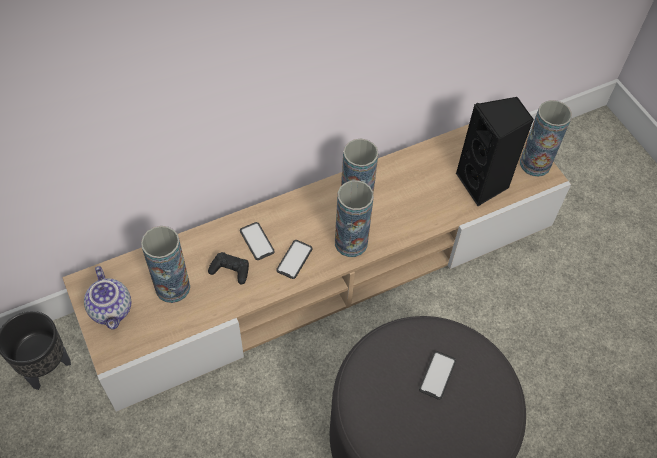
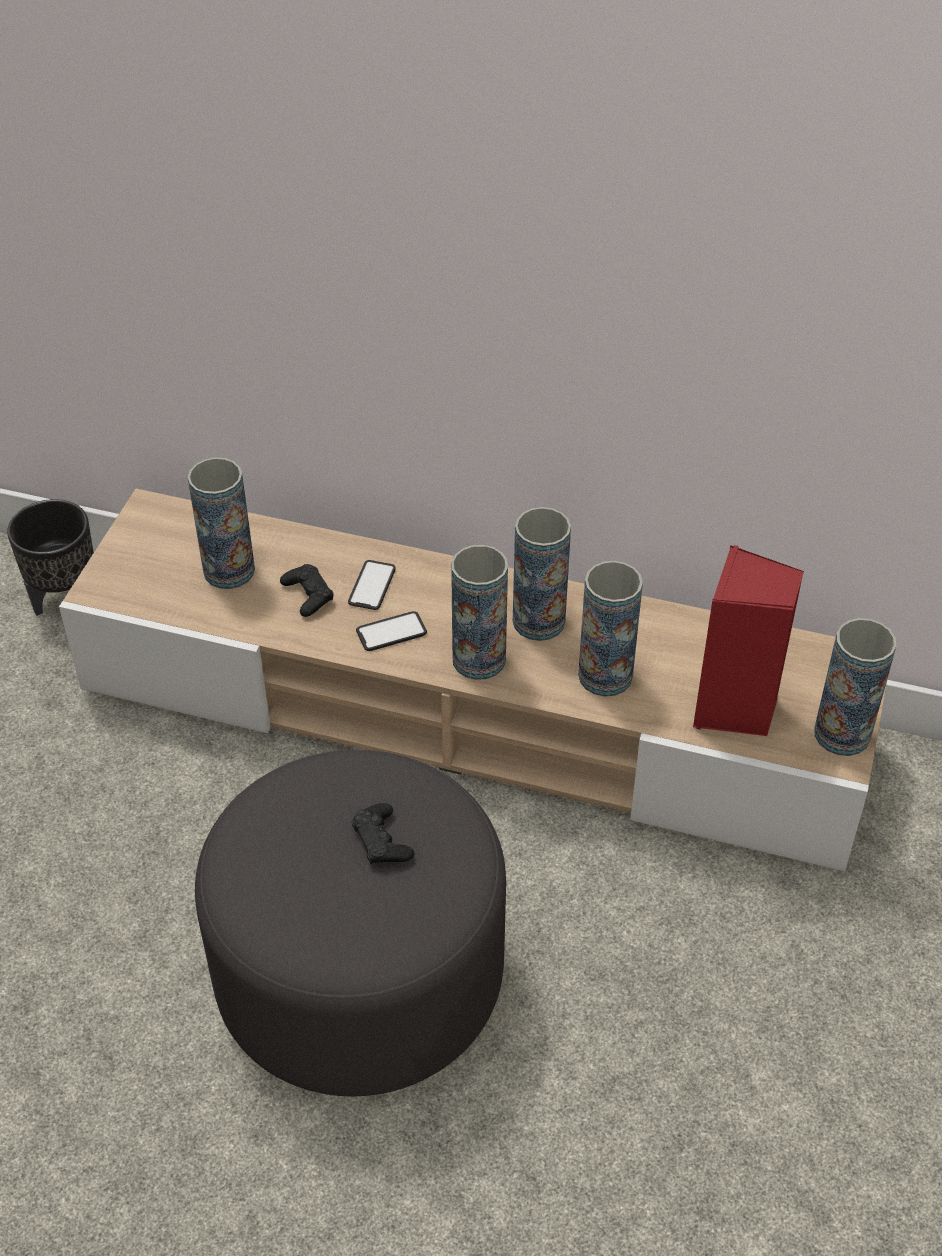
camera: 45 degrees right, 10 degrees down
teapot [84,266,131,330] -> none
phone [419,351,456,400] -> black game controller [352,803,415,864]
black speaker [456,97,534,206] -> red speaker [693,545,804,736]
none -> vase [578,561,643,697]

